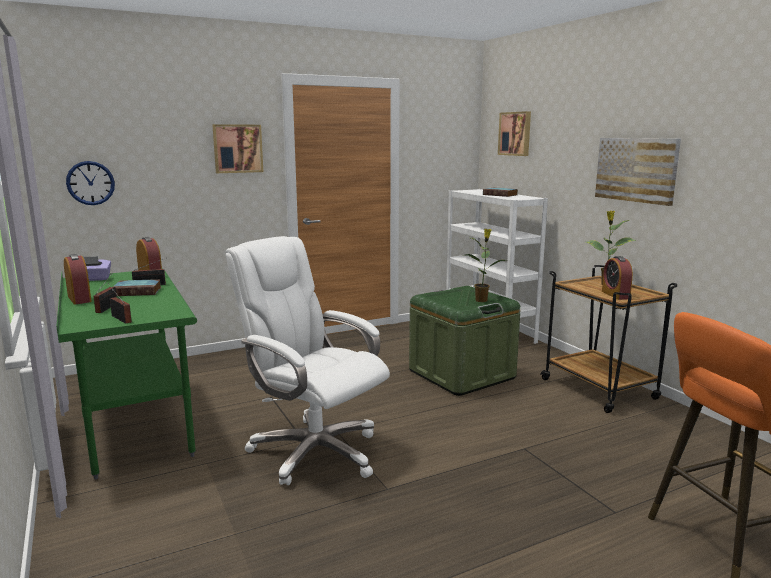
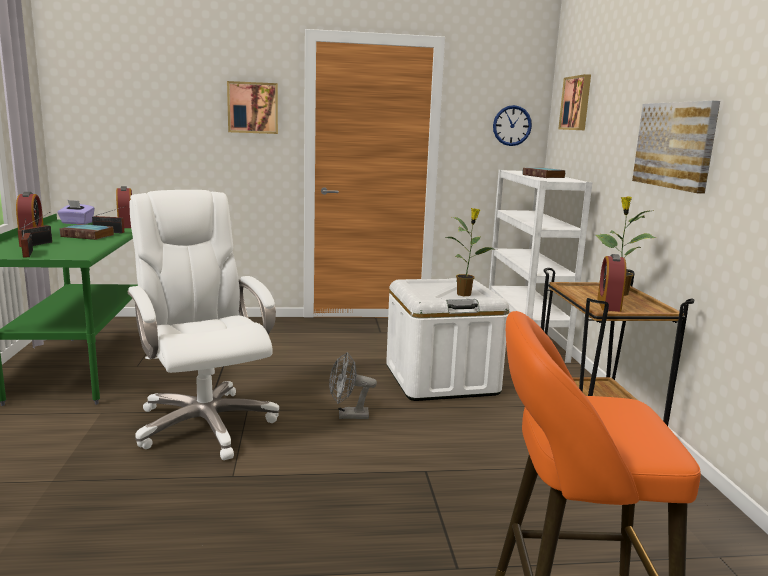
camera: 20 degrees right, 0 degrees up
wall clock [66,161,115,205] -> wall clock moved to [493,105,532,146]
green storage box [409,286,521,396] -> white storage box [386,278,509,401]
none -> grey fan [329,352,377,419]

